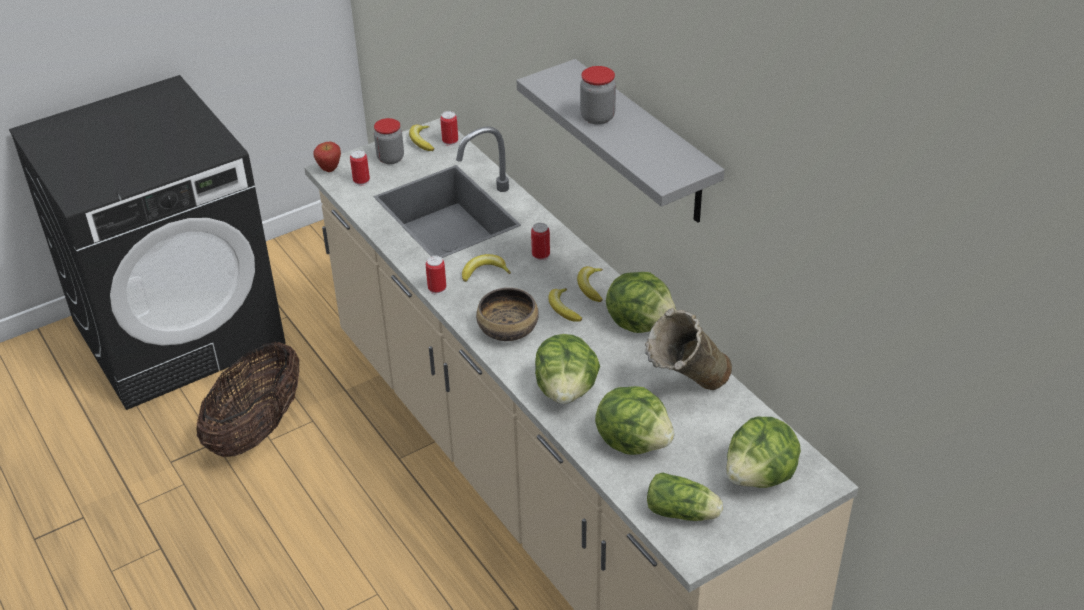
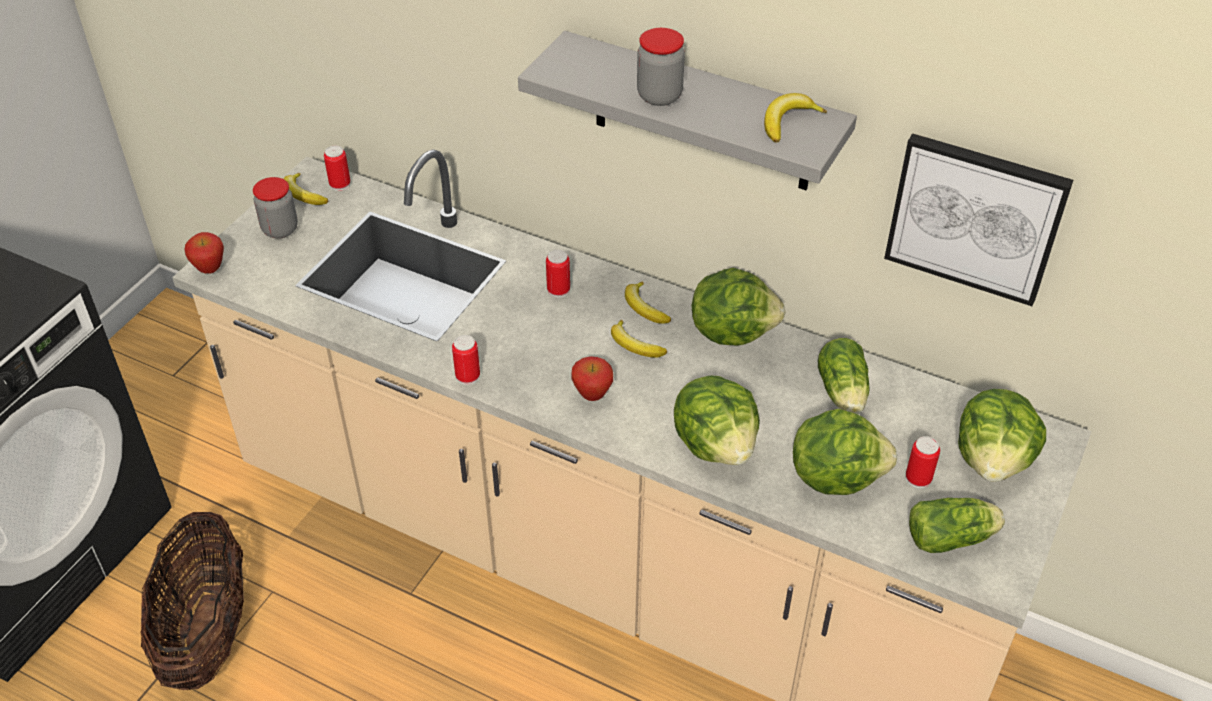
camera: 30 degrees left, 5 degrees up
can [350,150,370,186] -> can moved to [906,436,940,489]
banana [462,254,511,282] -> banana moved to [764,93,827,143]
bowl [476,288,539,341] -> apple [572,356,613,401]
beige vase [645,308,732,390] -> lettuce [818,338,869,414]
none -> picture [884,133,1073,306]

